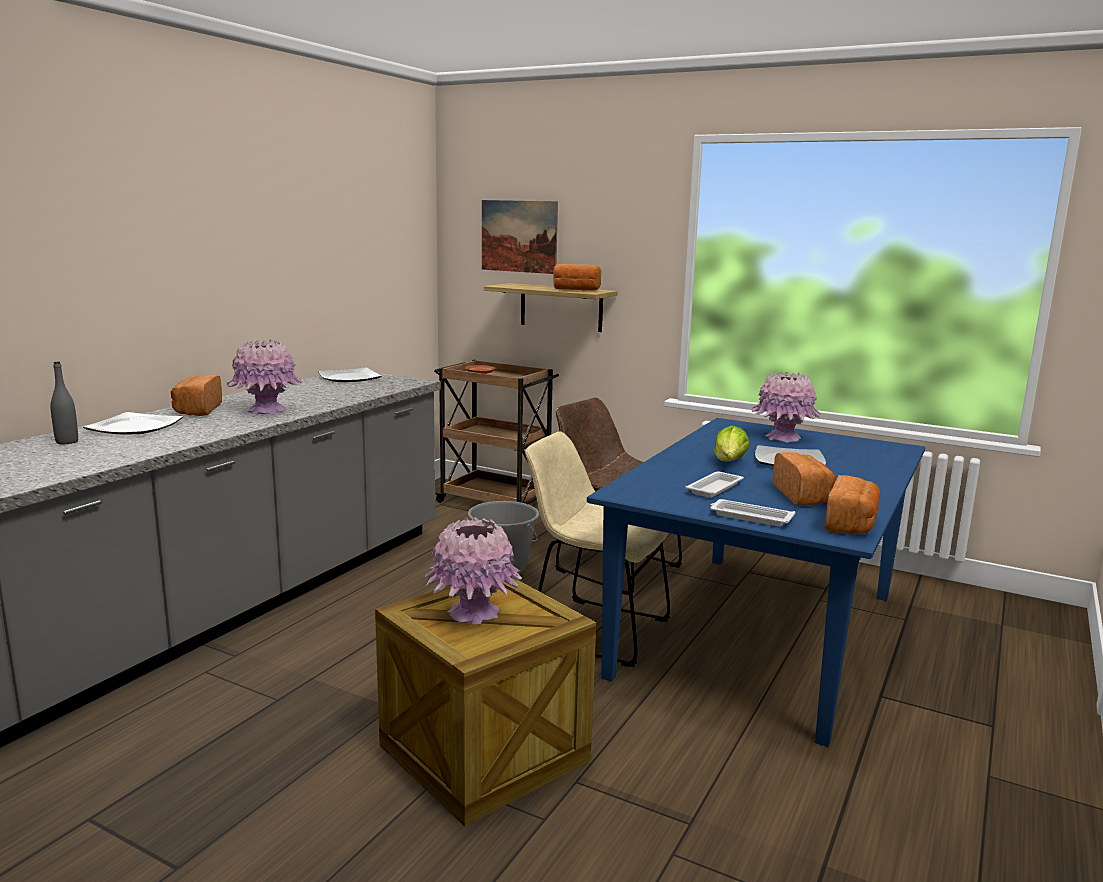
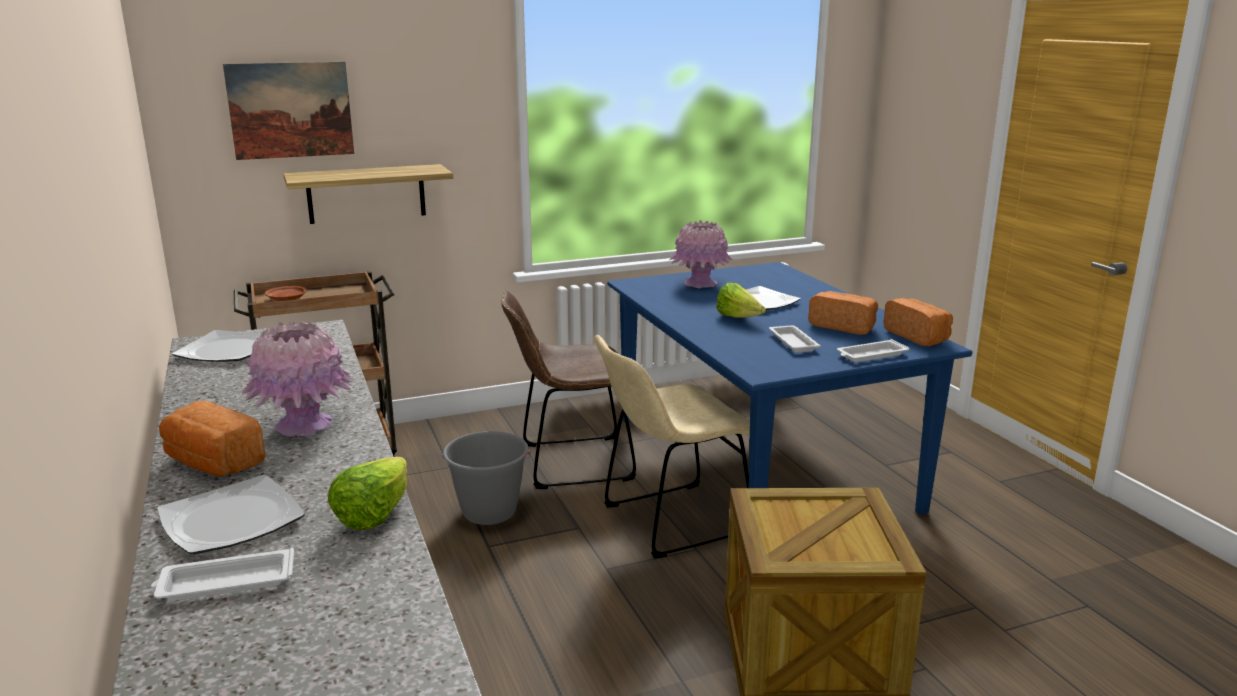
camera: 50 degrees left, 5 degrees up
grey bottle [50,361,78,444] -> white tray [151,547,294,601]
pink vase [425,517,522,624] -> none
bread [553,264,602,290] -> none
none -> lettuce [328,457,407,530]

